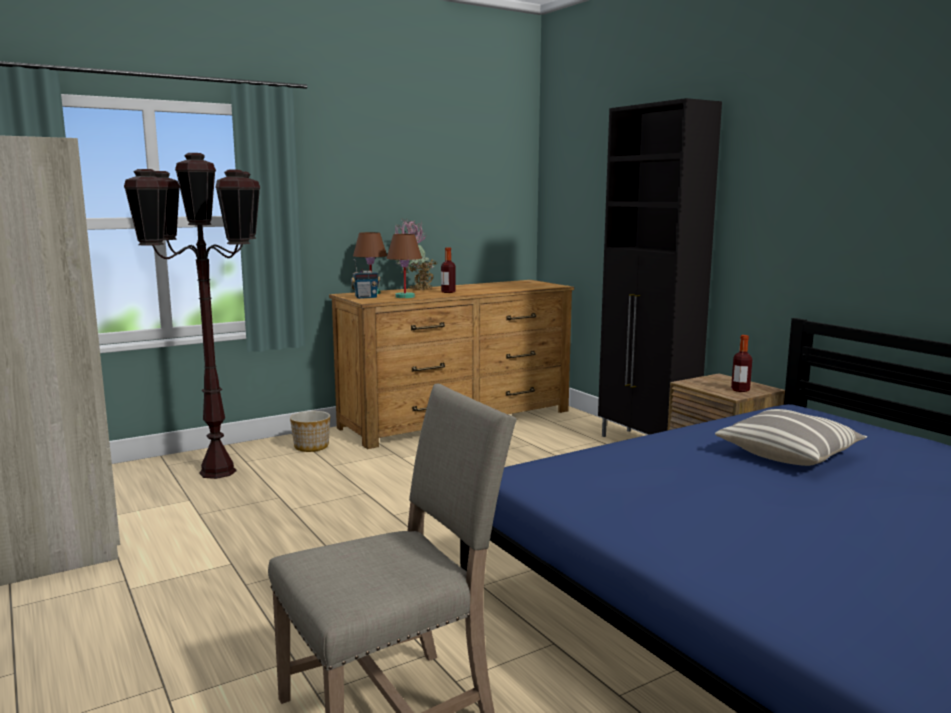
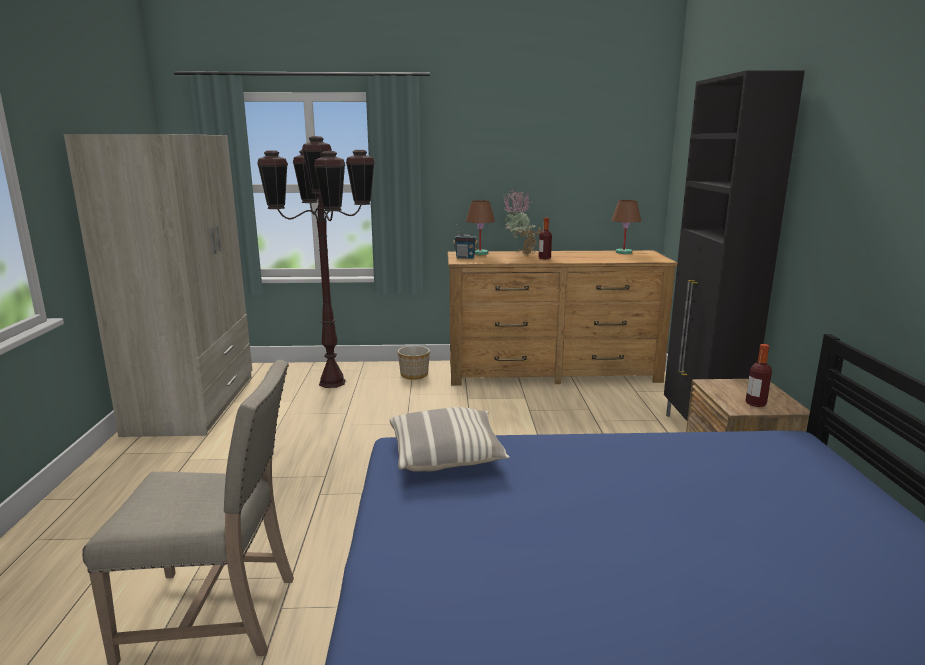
camera: 30 degrees right, 5 degrees up
brown table lamp [387,234,422,298] -> brown table lamp moved to [611,200,641,254]
pillow [715,409,867,466] -> pillow moved to [389,407,510,472]

